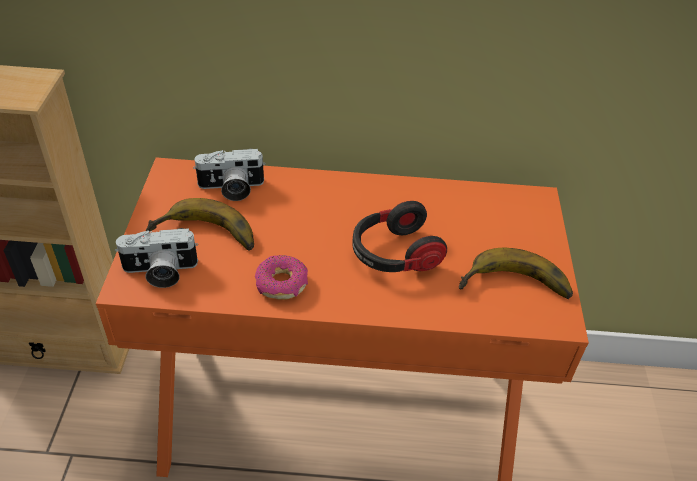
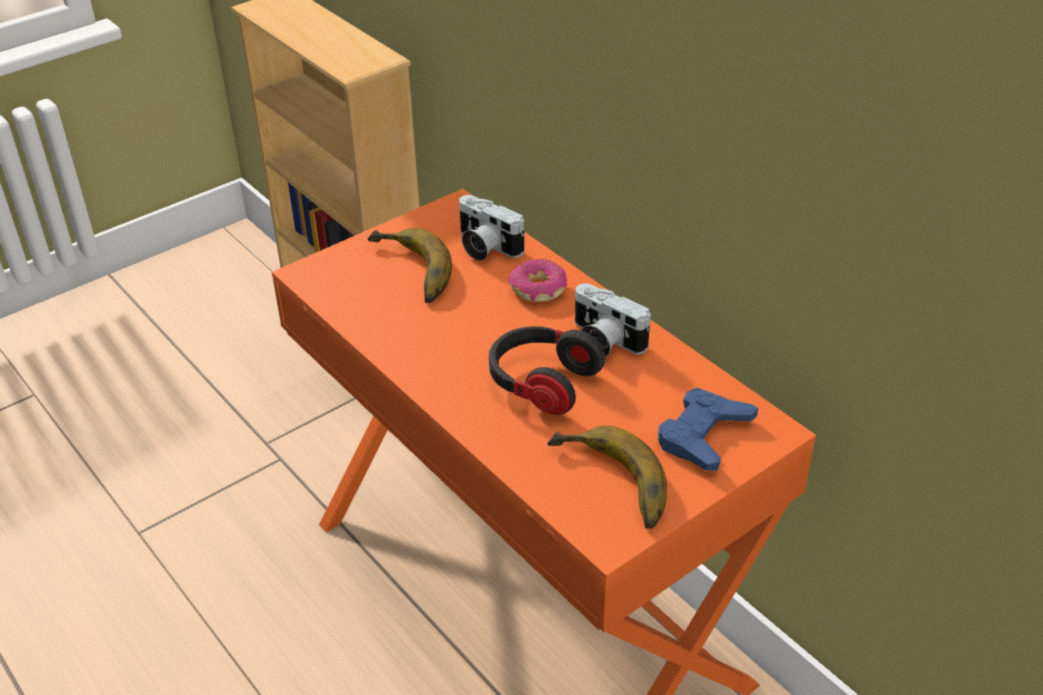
camera: 50 degrees right, 5 degrees down
camera [115,228,198,288] -> camera moved to [575,283,650,357]
donut [255,255,308,300] -> donut moved to [509,259,567,302]
none -> blue game controller [658,388,758,471]

